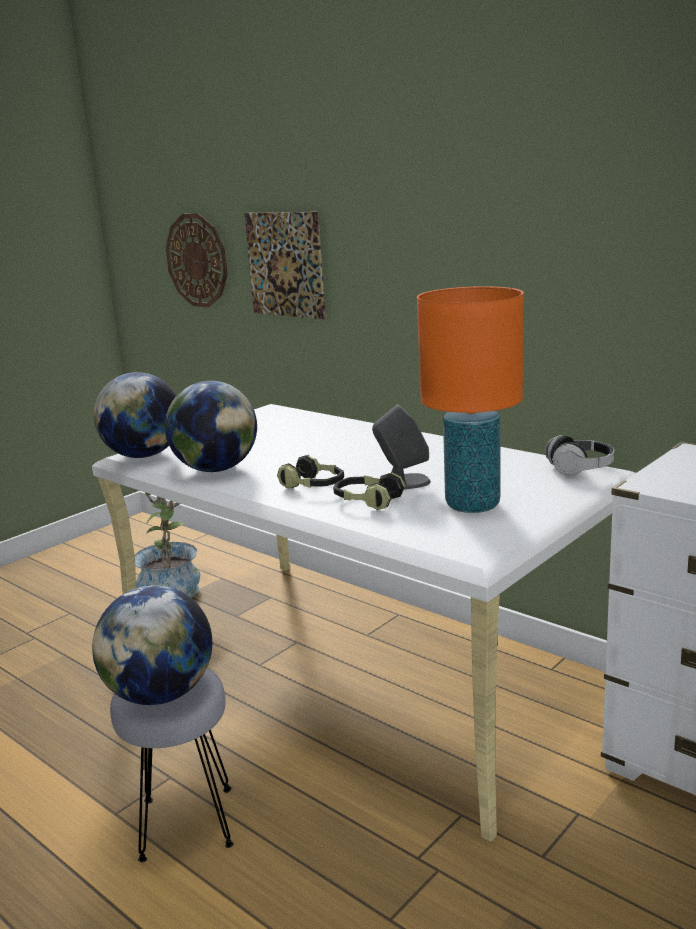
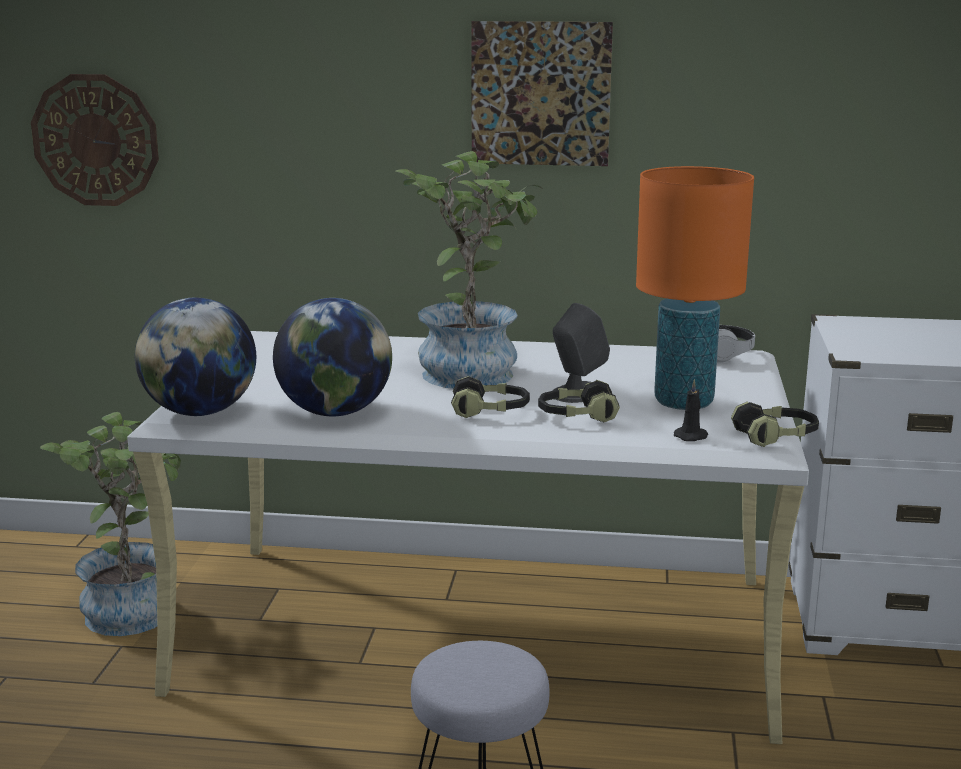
camera: 35 degrees left, 0 degrees up
globe [92,585,212,705] -> none
picture [244,212,326,319] -> picture moved to [471,21,613,166]
none -> potted plant [395,151,542,389]
none -> black candle [674,379,708,441]
none -> headphones [731,402,819,447]

